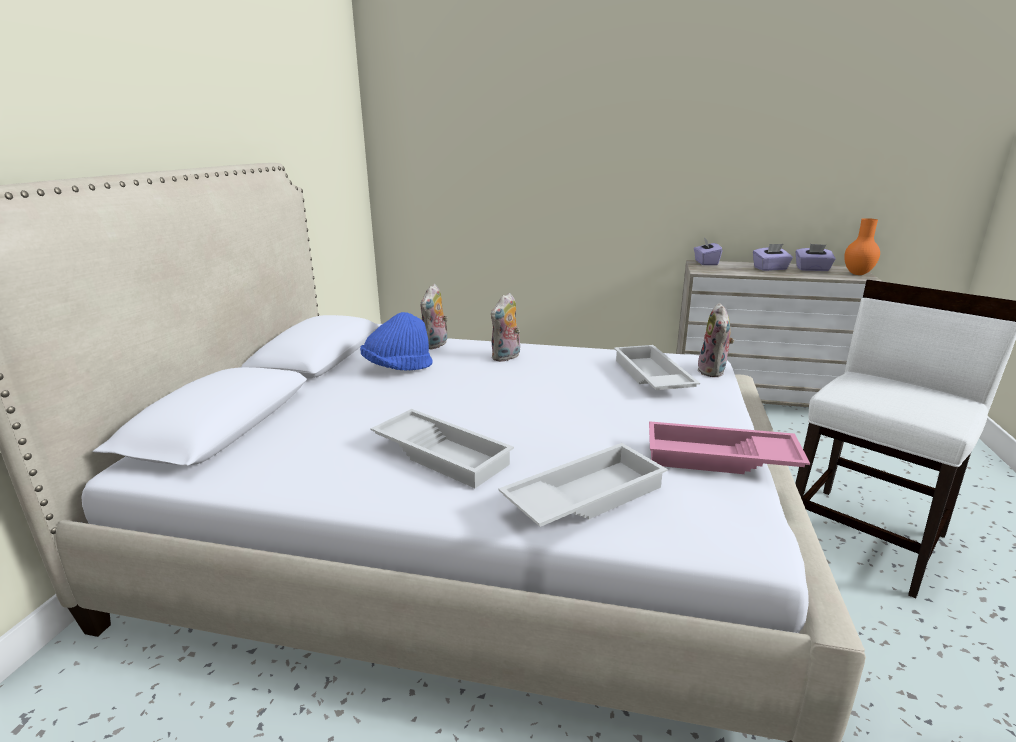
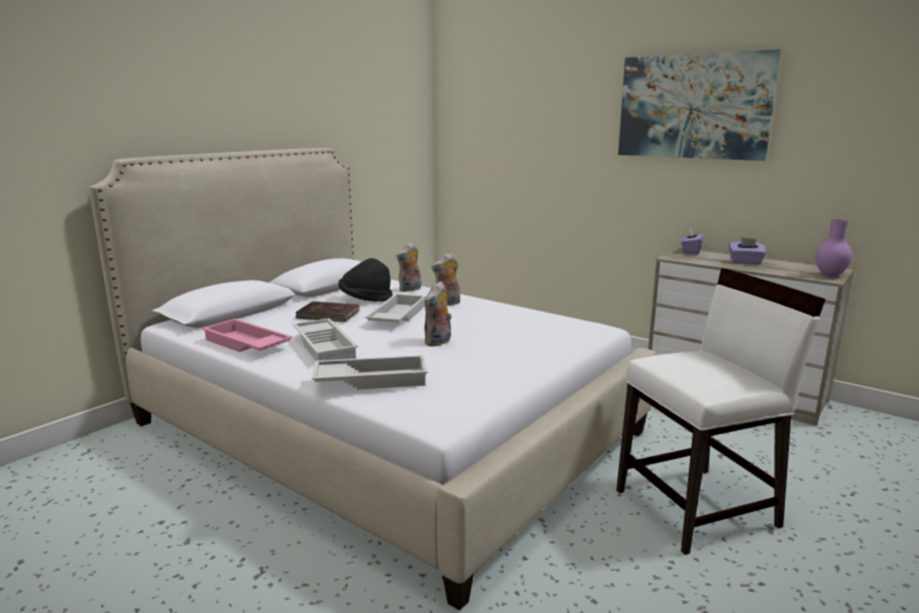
camera: 25 degrees right, 5 degrees down
blue hat [360,312,433,371] -> black hat [339,258,393,302]
white tray [614,345,700,390] -> white tray moved to [365,294,426,323]
pink tray [649,421,810,474] -> pink tray moved to [202,319,293,352]
plush toy [698,303,734,377] -> plush toy moved to [424,281,452,347]
purple tissue box [796,244,836,271] -> none
orange vase [844,218,880,275] -> purple vase [816,219,852,277]
none -> brown book [295,301,360,322]
none -> picture [618,49,781,161]

